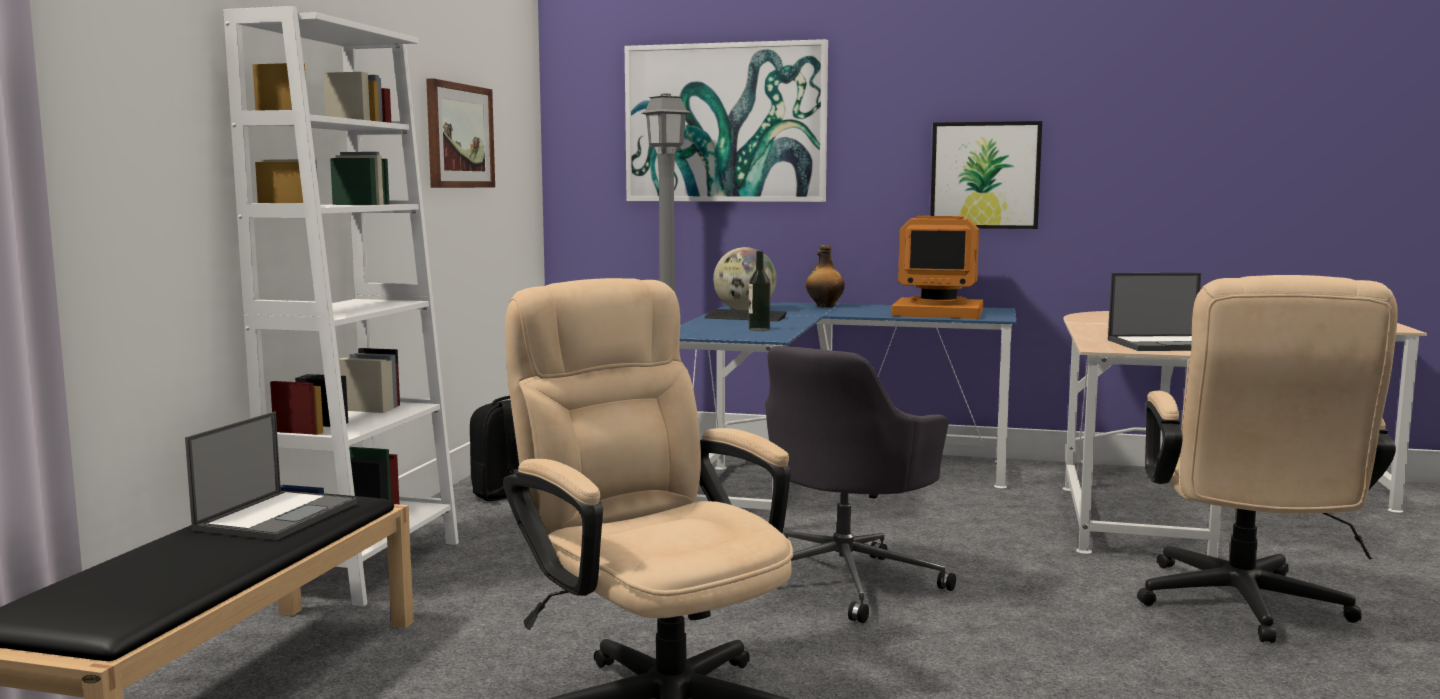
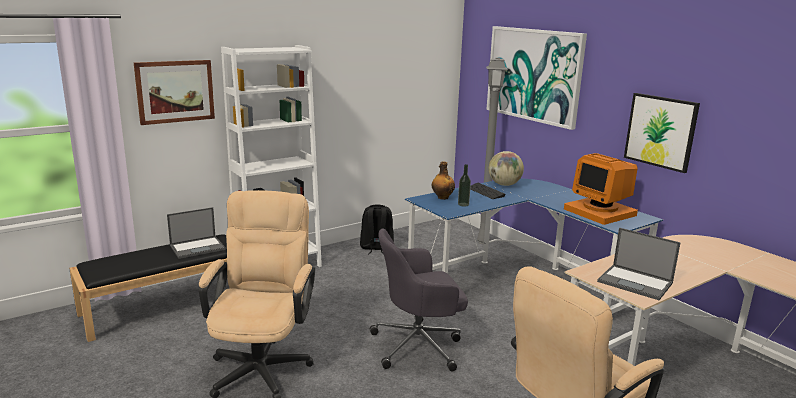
camera: 40 degrees right, 10 degrees up
picture [426,78,495,188] -> picture moved to [134,60,215,125]
bottle [806,245,845,308] -> bottle moved to [432,161,455,200]

